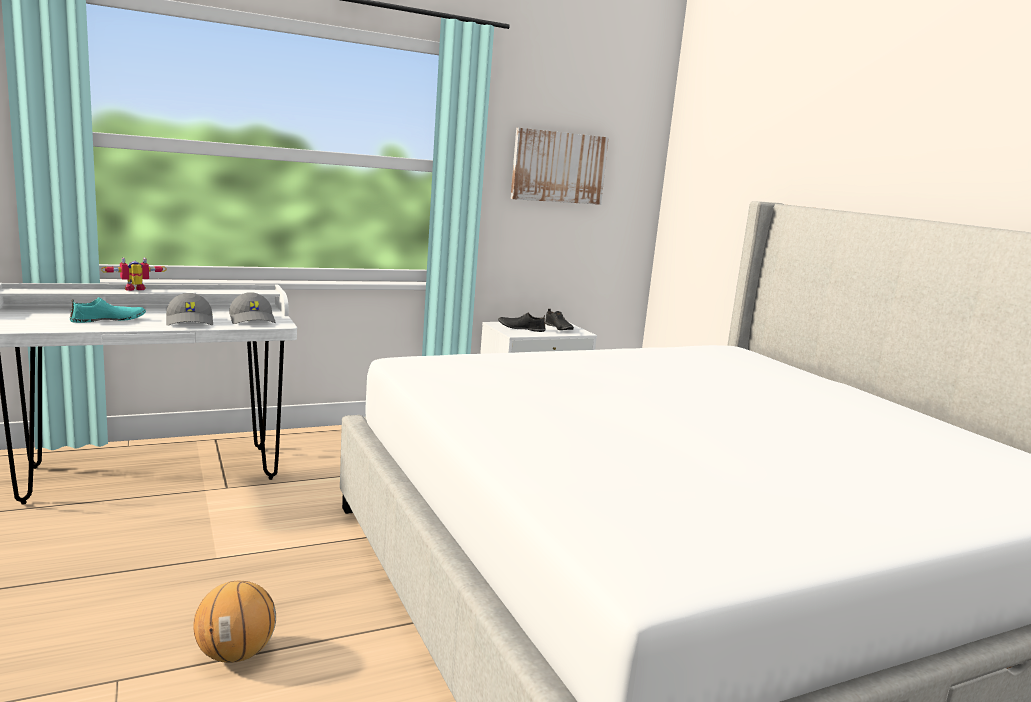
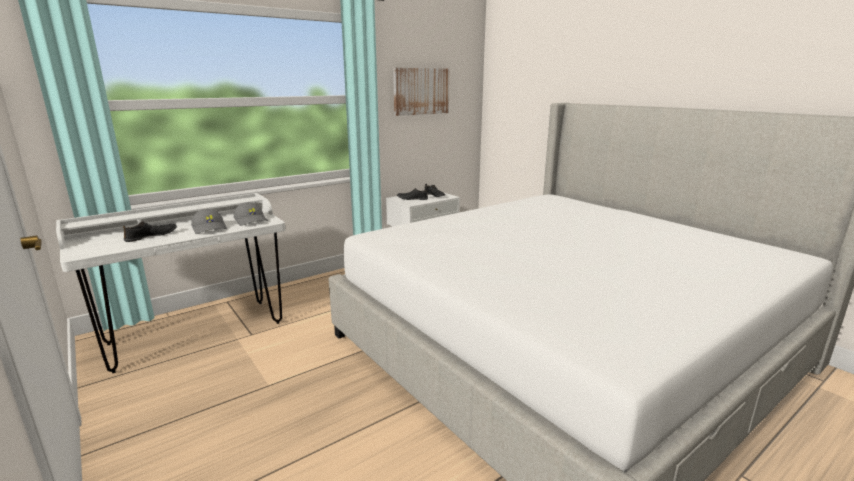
camera: 10 degrees left, 5 degrees up
turquoise shoe [70,297,146,323] -> black shoe [123,221,177,242]
toy robot [101,257,167,291] -> none
basketball [193,581,276,663] -> none

